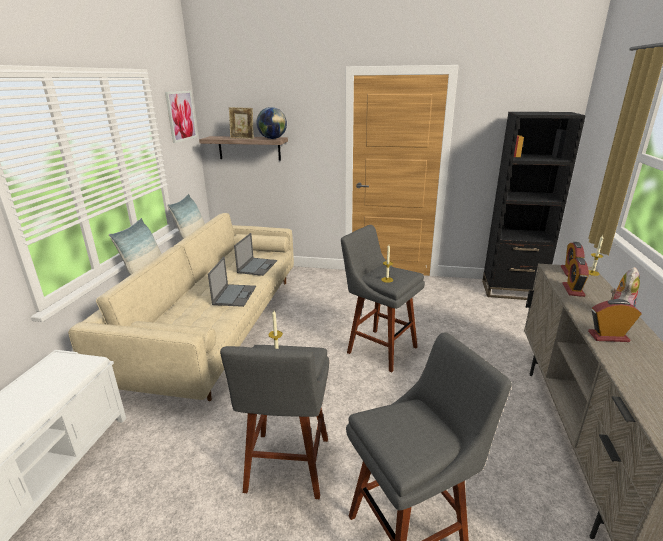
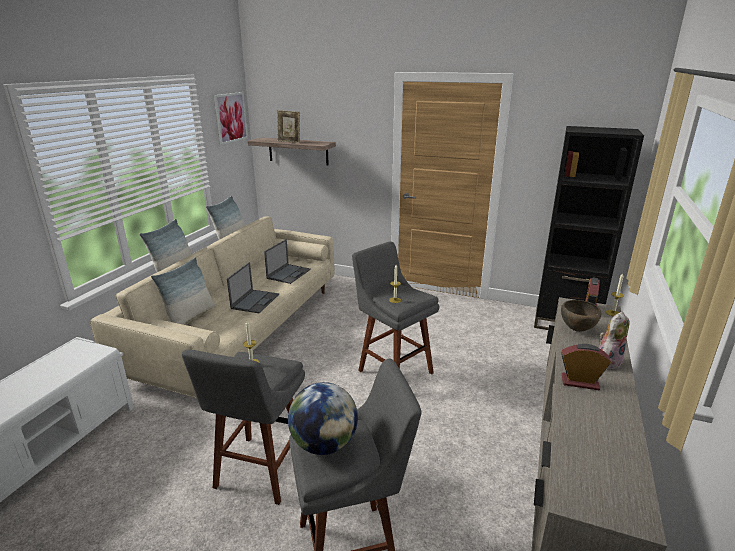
camera: 10 degrees right, 0 degrees up
globe [257,107,287,139] -> globe moved to [288,382,358,455]
alarm clock [562,257,589,297] -> brown bowl [561,300,601,332]
none -> pillow [151,257,215,324]

